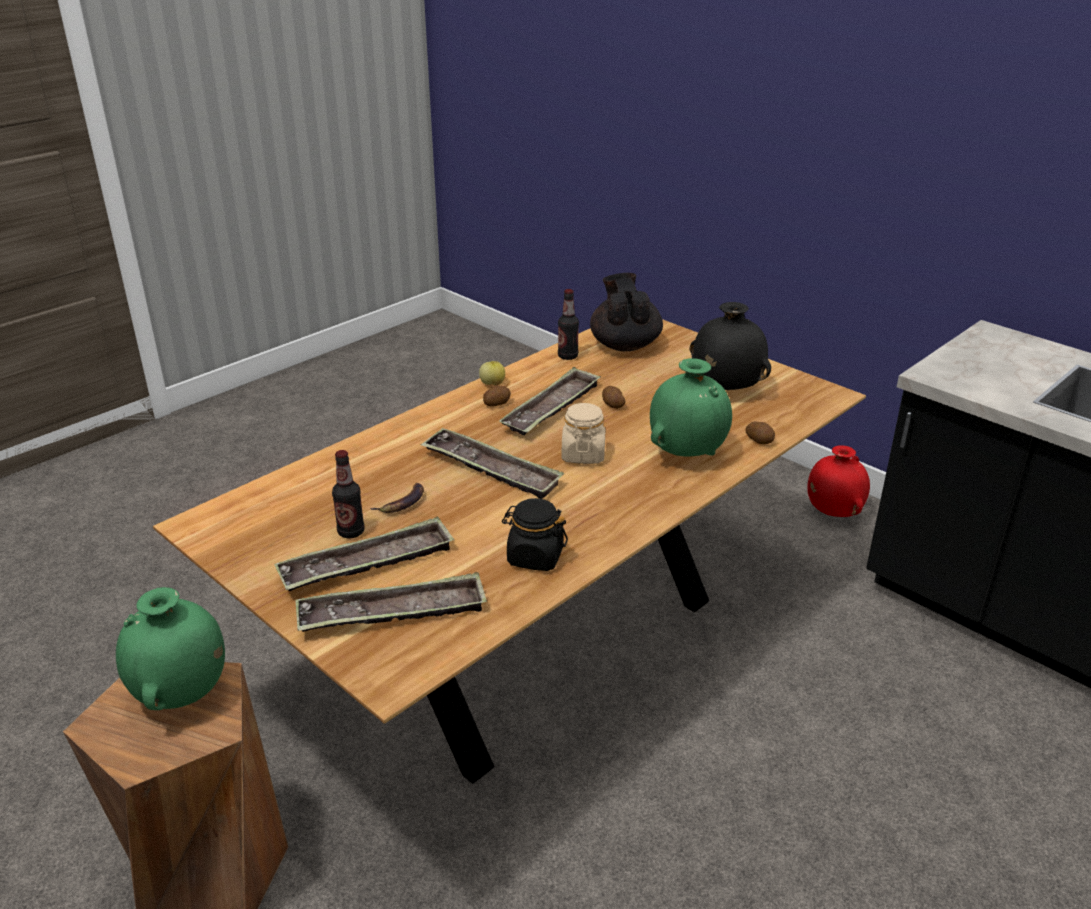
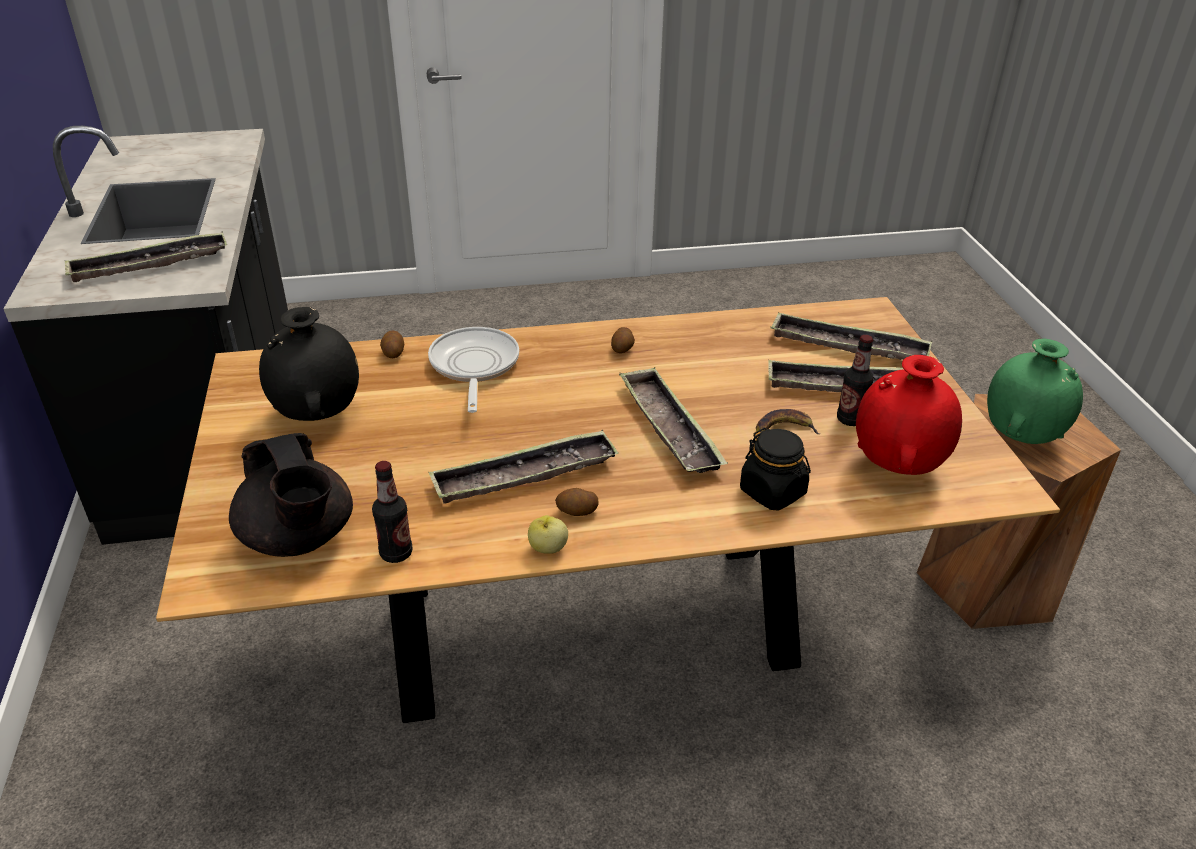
camera: 145 degrees left, 5 degrees up
black jar [502,498,568,571] -> black jar moved to [740,428,811,511]
beige jar [562,403,605,464] -> none
black teapot [590,273,663,351] -> black teapot turned 60 degrees counterclockwise [229,433,353,557]
potato [602,386,625,409] -> potato moved to [611,327,635,353]
green vase [650,358,732,456] -> frying pan [428,327,519,413]
red vase [807,445,870,517] -> red vase moved to [856,355,962,475]
none -> tray [65,232,227,282]

